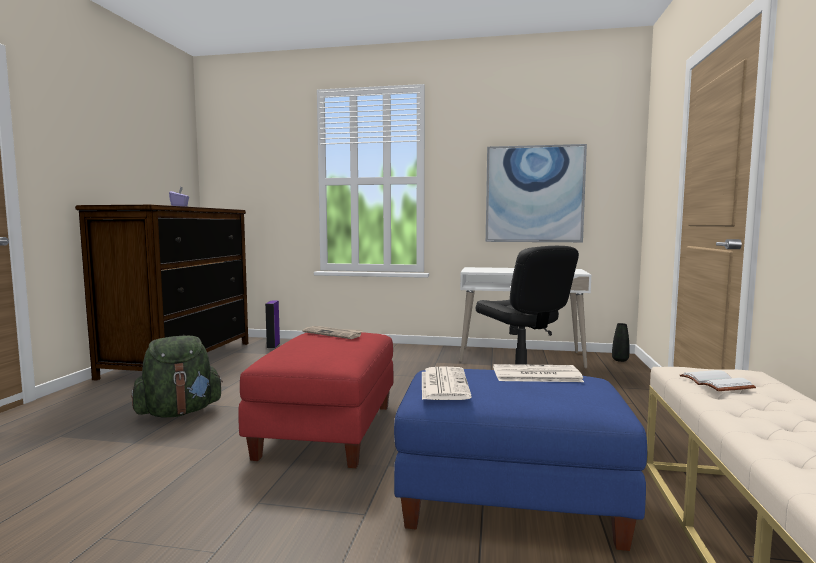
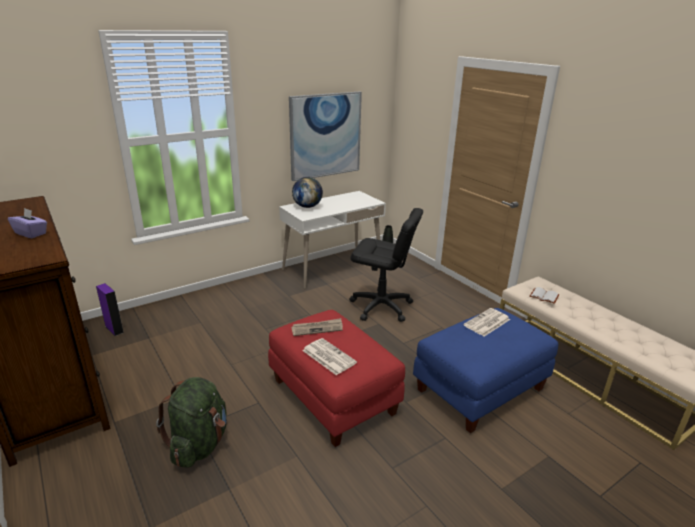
camera: 45 degrees left, 20 degrees up
newspaper [422,366,472,400] -> newspaper moved to [302,338,357,375]
none -> globe [292,177,323,208]

